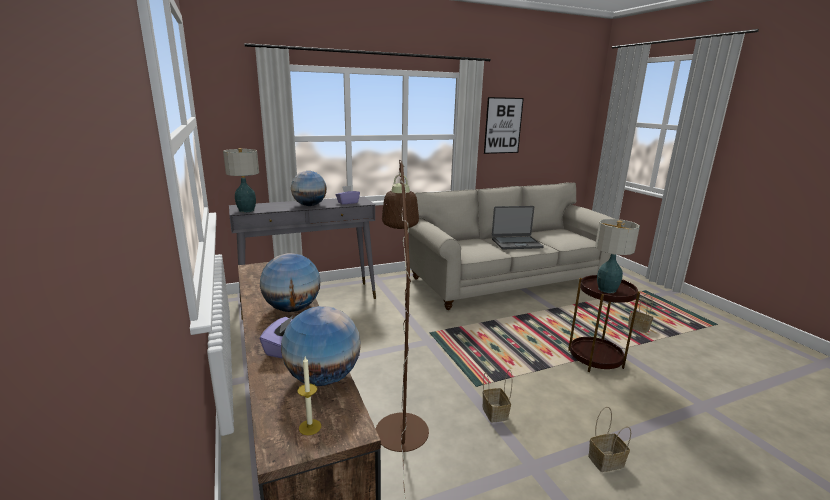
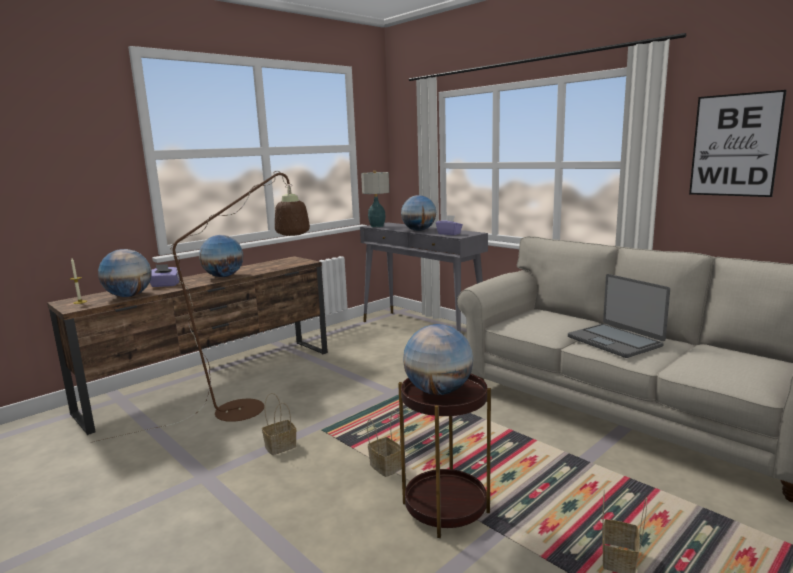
camera: 70 degrees right, 5 degrees down
basket [588,407,631,472] -> basket moved to [367,410,402,477]
table lamp [595,219,640,293] -> globe [403,324,474,395]

